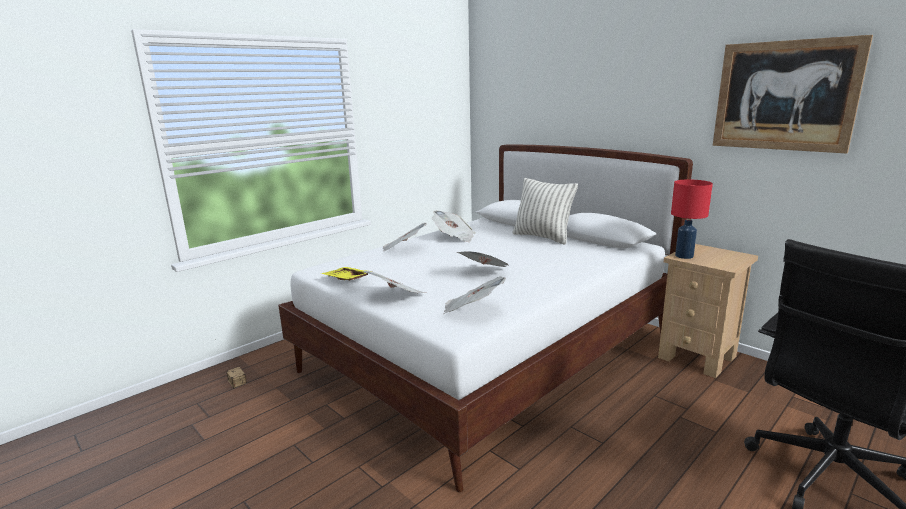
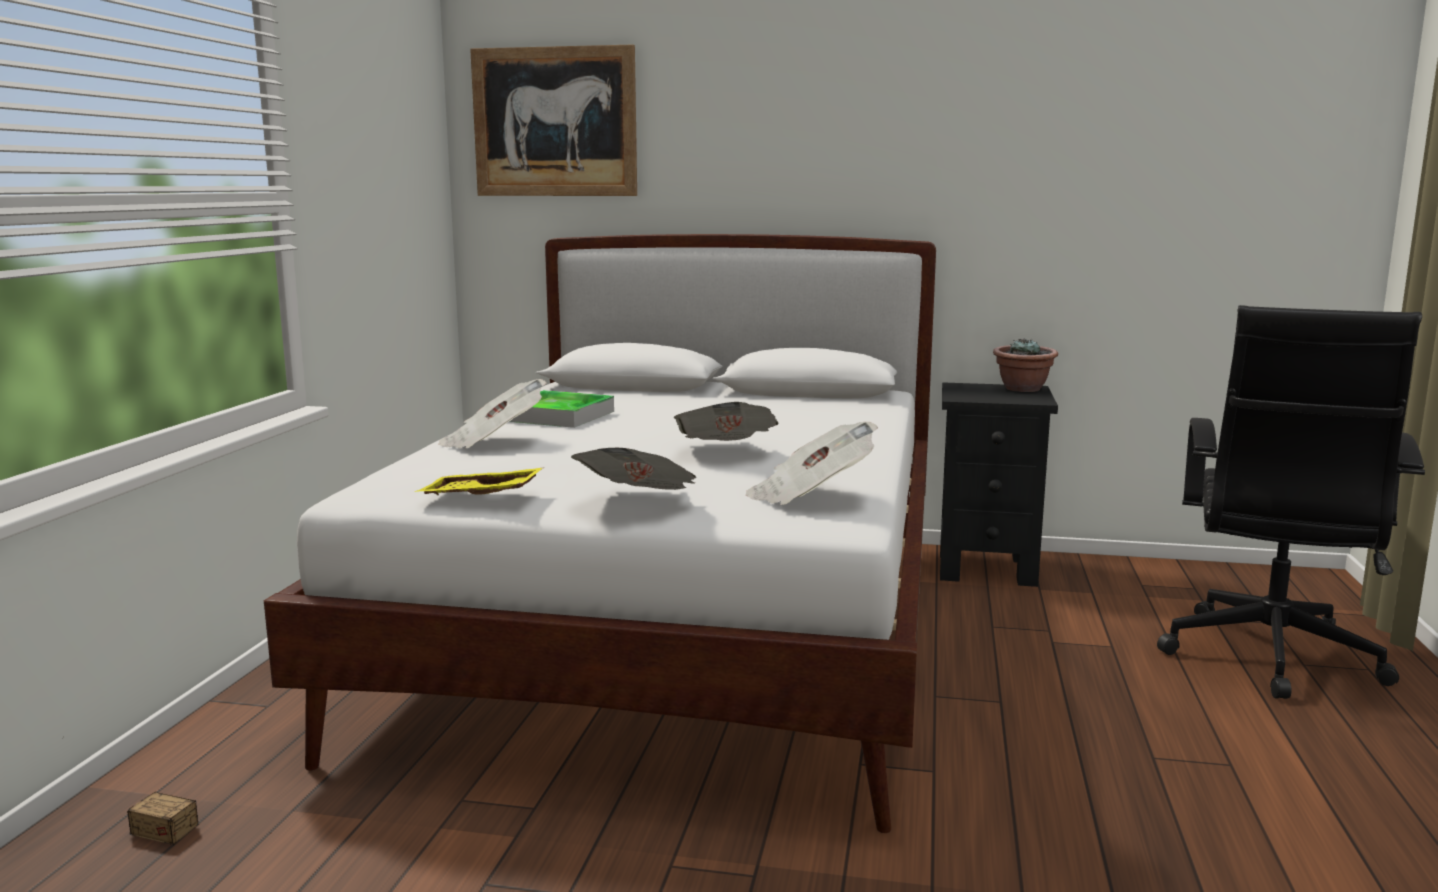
camera: 35 degrees left, 5 degrees down
newspaper [432,210,475,242] -> tray [509,390,614,428]
pillow [513,178,578,244] -> none
beige nightstand [658,244,758,378] -> black nightstand [940,382,1058,587]
red table lamp [671,179,713,259] -> none
picture [712,35,873,154] -> picture moved to [470,45,637,196]
none -> potted plant [993,339,1058,392]

